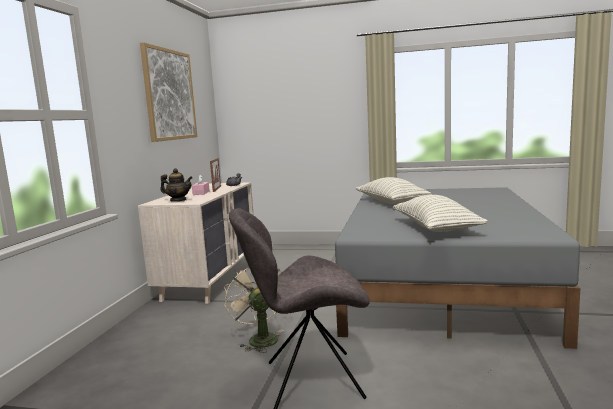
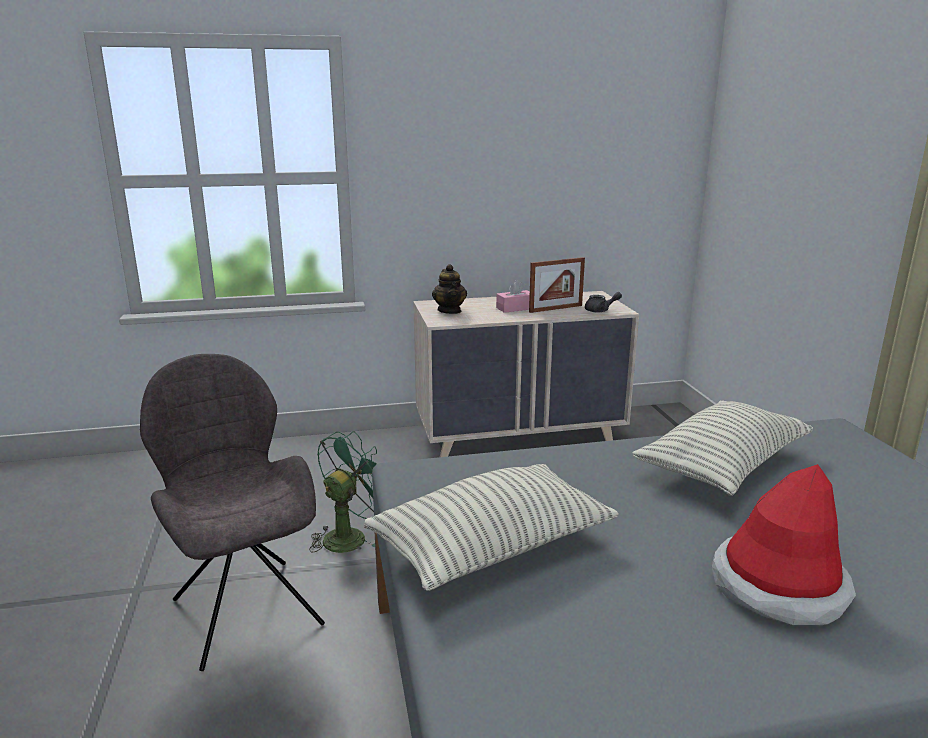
camera: 65 degrees right, 10 degrees up
picture [140,42,197,142] -> none
beige fan [224,268,284,353] -> green fan [309,431,377,553]
none -> hat [712,464,856,625]

